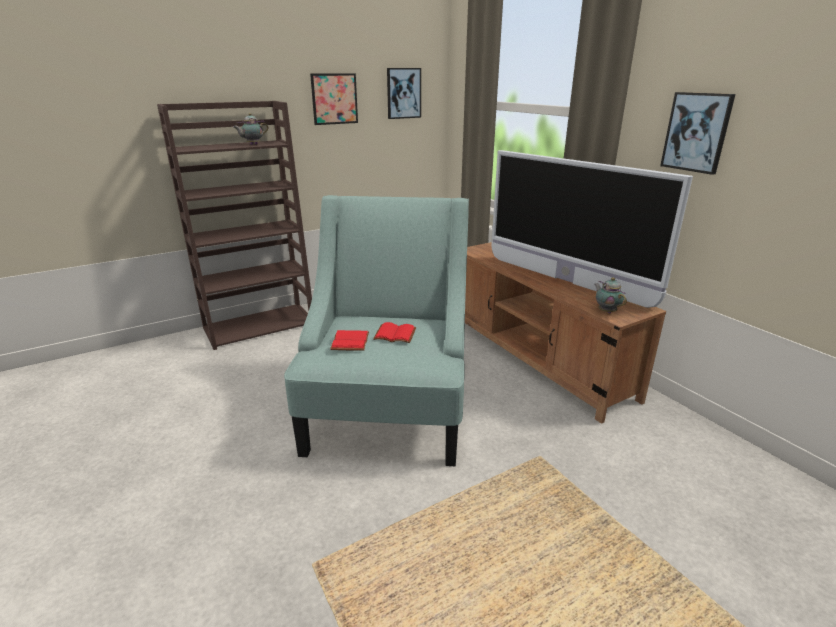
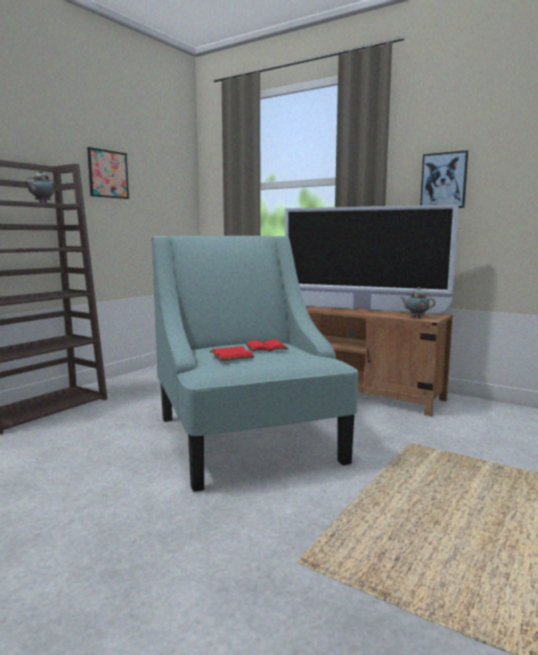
camera: 25 degrees left, 15 degrees down
picture [387,68,421,119] -> none

